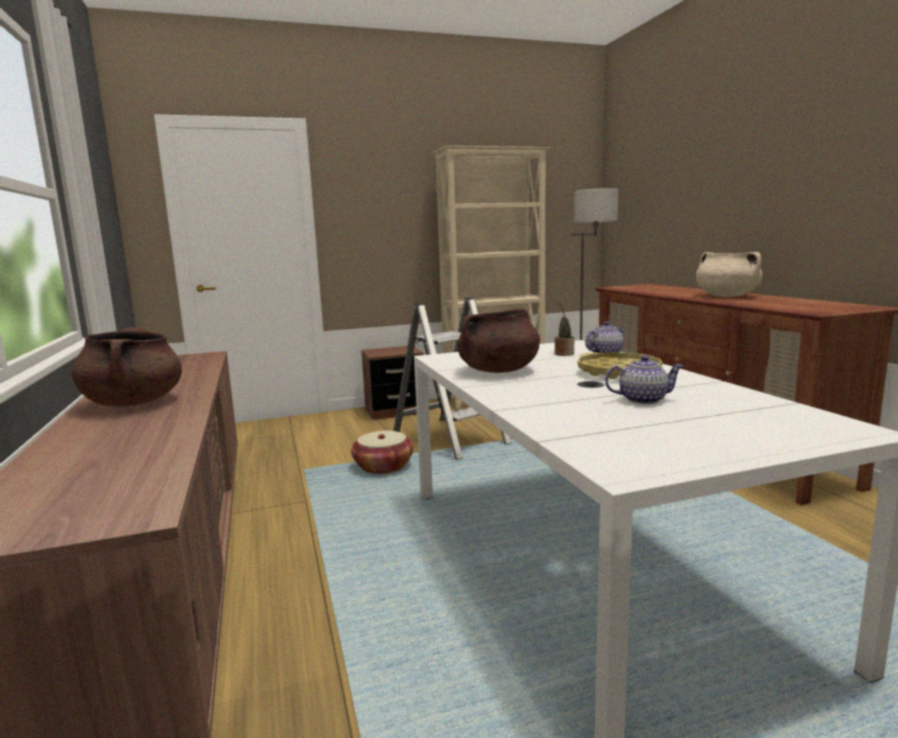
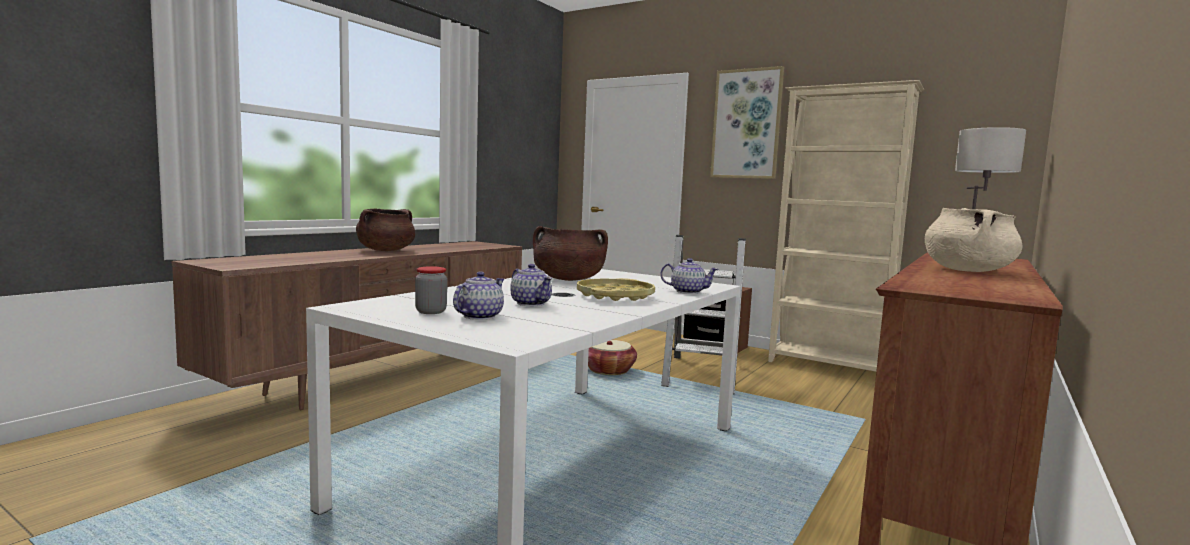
camera: 50 degrees right, 5 degrees down
potted plant [554,299,575,356] -> none
none -> jar [415,266,447,314]
none -> teapot [453,271,504,320]
none -> picture [710,66,784,179]

